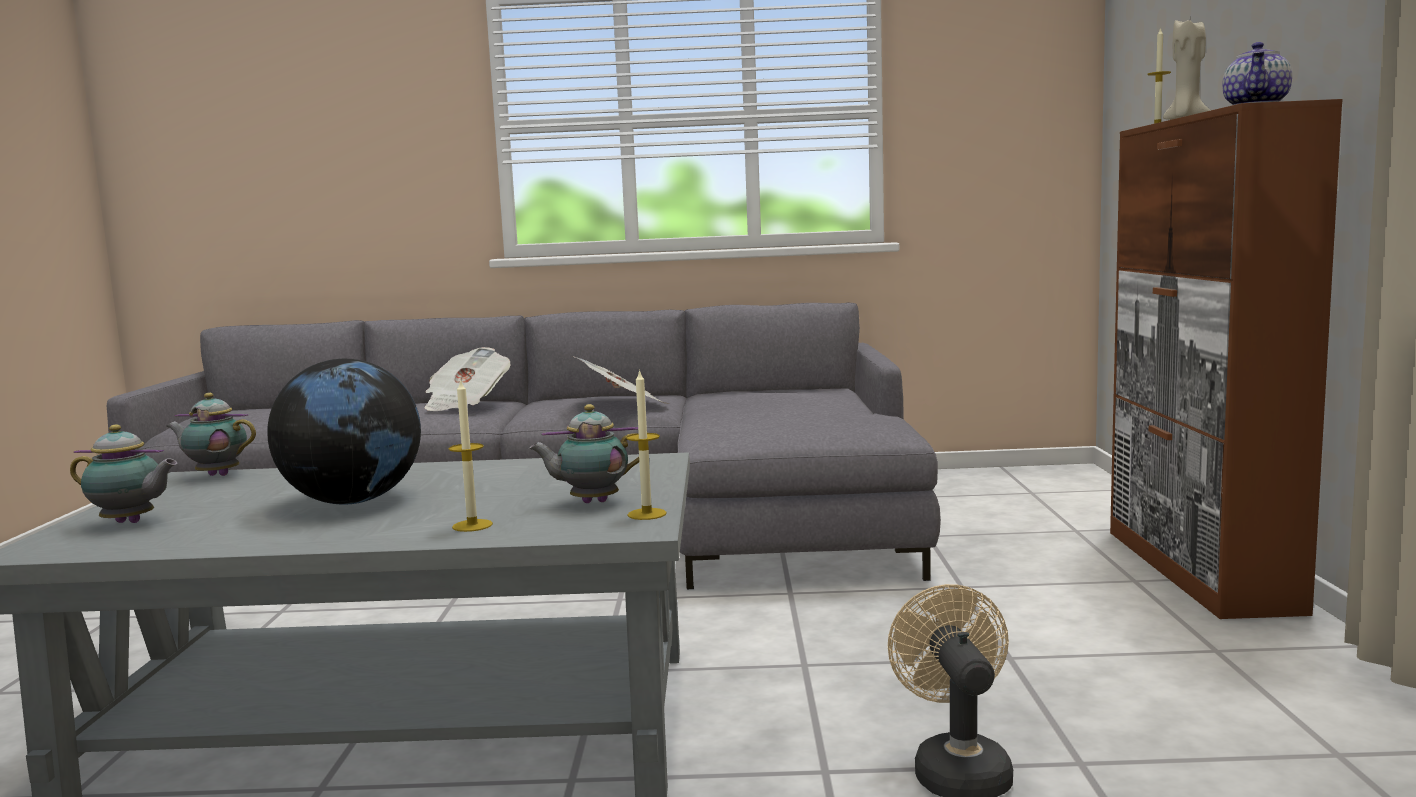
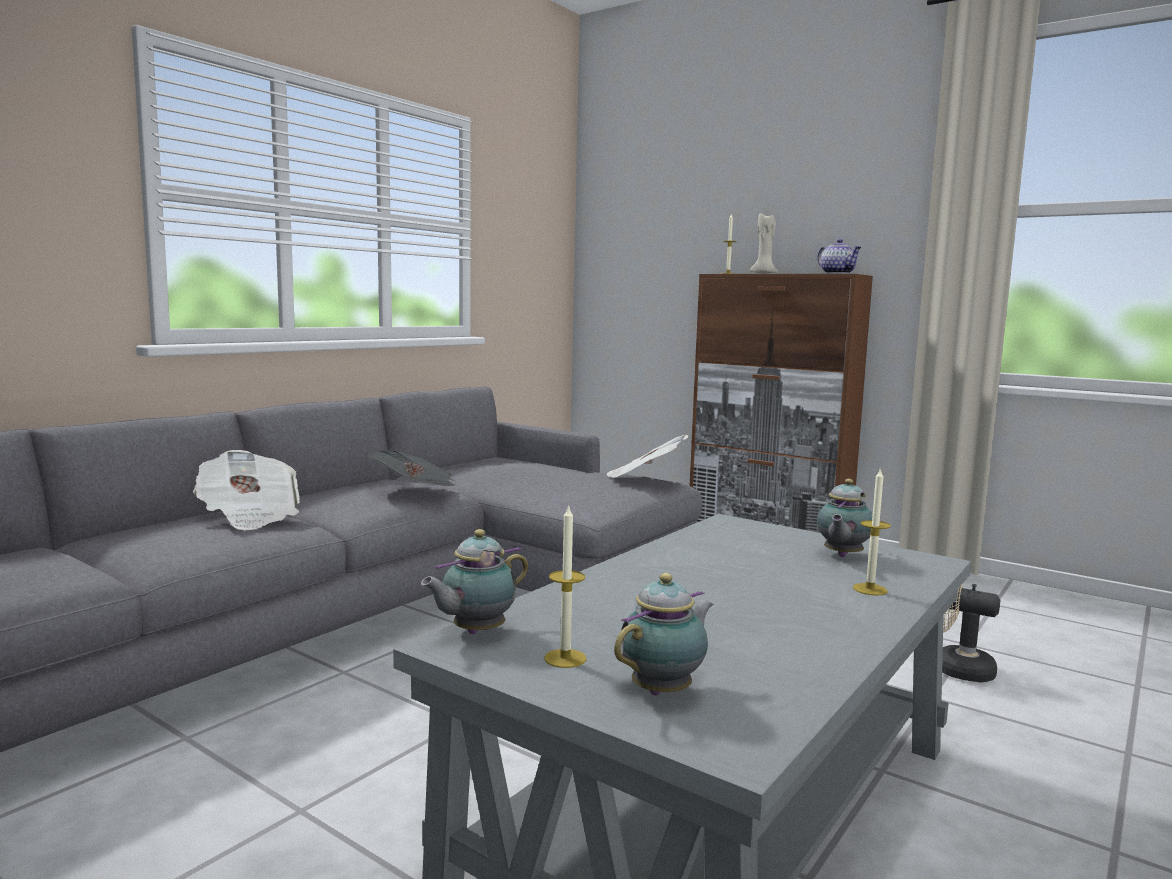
camera: 55 degrees left, 0 degrees up
globe [267,359,421,505] -> none
candle [626,369,667,520] -> candle moved to [545,504,586,668]
none -> newspaper [607,435,688,478]

